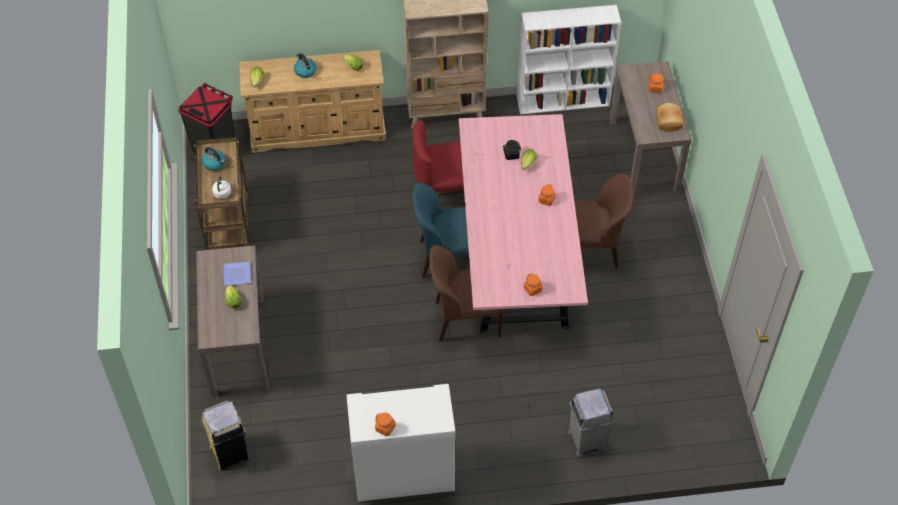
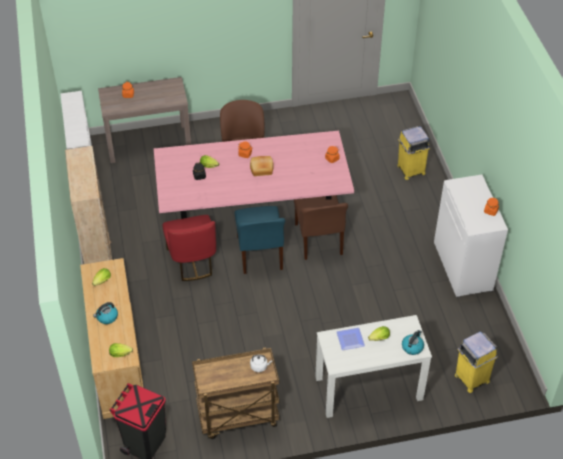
camera: 95 degrees left, 5 degrees down
brown console table [196,245,269,397] -> white console table [315,315,432,418]
kettle [202,147,226,171] -> kettle moved to [402,330,424,355]
grey trash can [568,388,614,457] -> yellow trash can [397,126,430,180]
bread [656,103,683,132] -> bread moved to [250,156,274,176]

